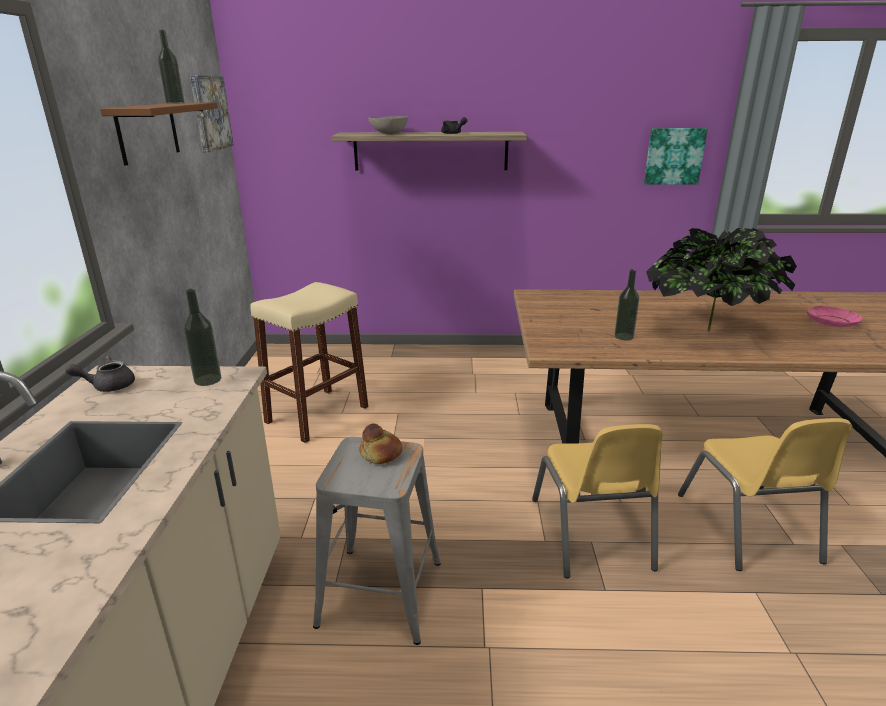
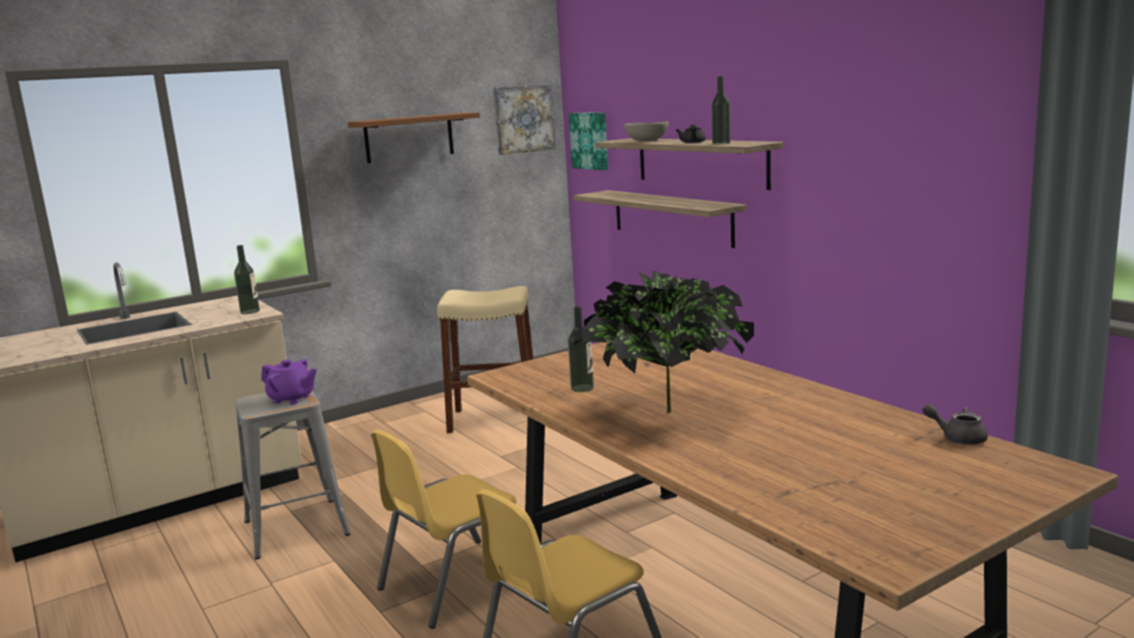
camera: 55 degrees right, 10 degrees down
grey teapot [66,356,135,392] -> grey teapot moved to [923,404,988,445]
bottle [158,30,185,104] -> bottle moved to [711,76,730,145]
bread [360,424,402,464] -> purple teapot [261,359,317,405]
picture [644,128,708,185] -> picture moved to [569,112,608,170]
pink plate [807,306,862,327] -> none
none -> shelf [573,190,747,248]

